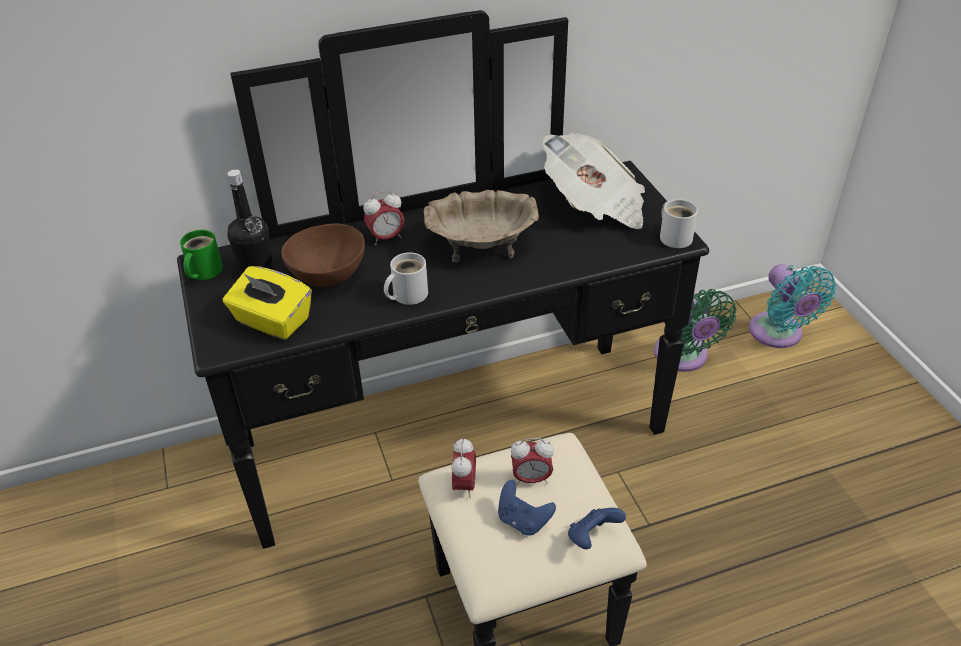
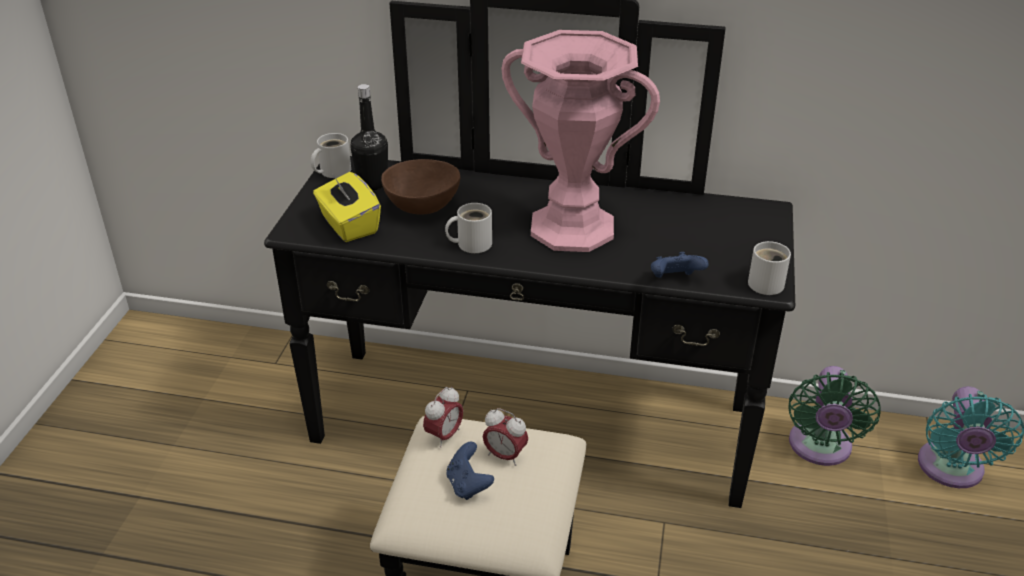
camera: 30 degrees right, 5 degrees down
green mug [180,230,223,280] -> white mug [311,133,351,178]
alarm clock [363,191,405,245] -> none
beige bowl [424,190,539,262] -> pink vase [501,30,660,252]
newspaper [543,133,645,229] -> none
blue game controller [568,508,626,549] -> blue game controller moved to [651,252,709,278]

